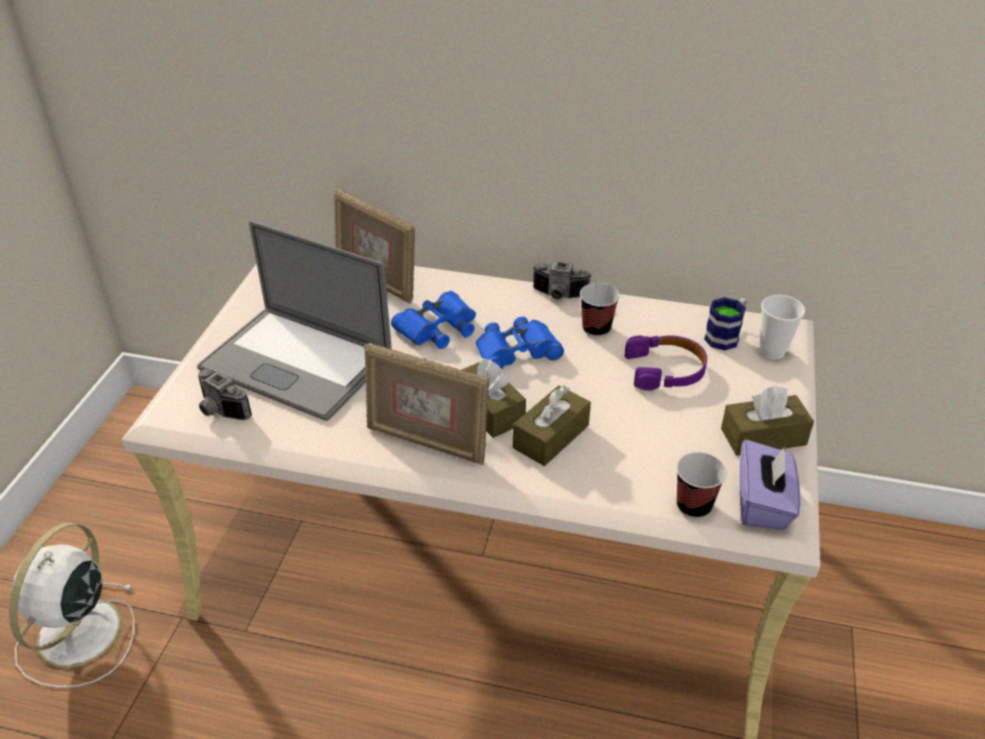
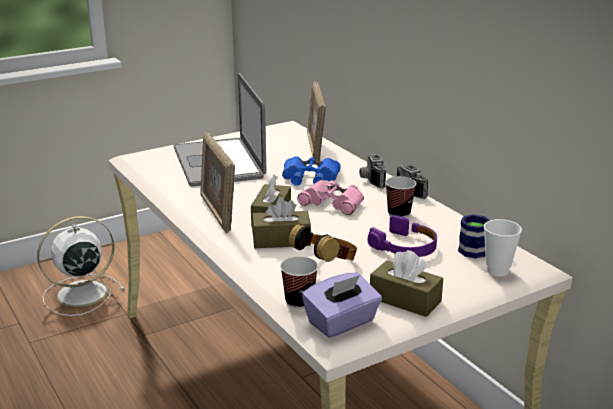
camera: 45 degrees right, 15 degrees down
camera [198,369,252,420] -> camera moved to [360,153,386,189]
blue binoculars [476,317,564,369] -> pink binoculars [297,179,364,215]
none -> headphones [289,224,357,262]

